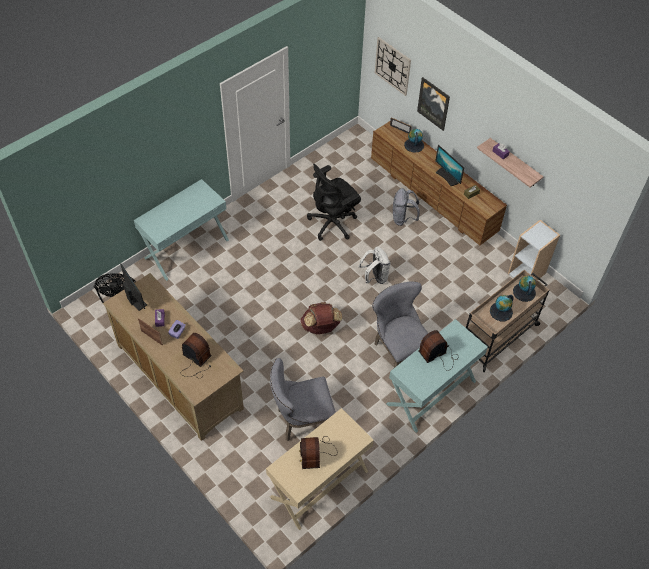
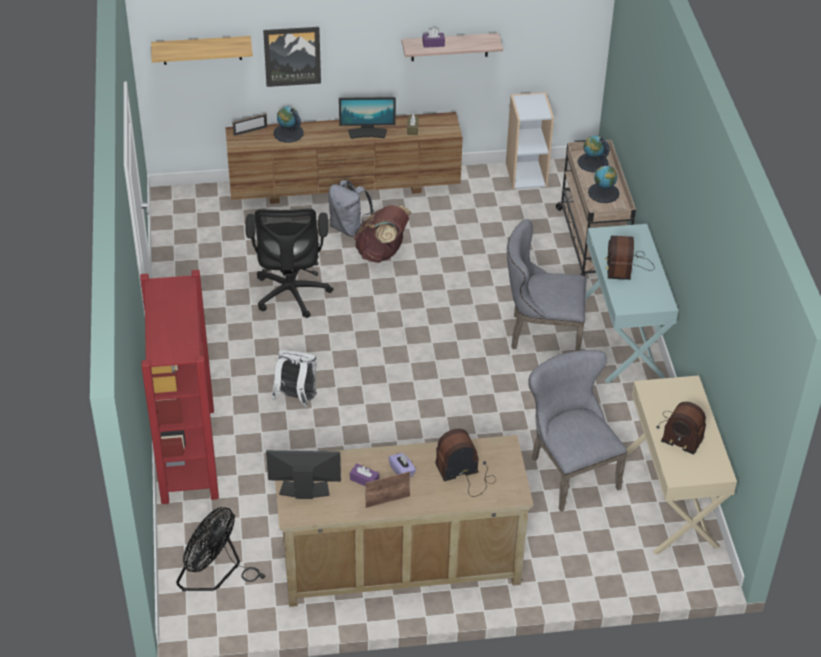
camera: 55 degrees left, 10 degrees down
turquoise desk [134,179,229,281] -> red bookcase [140,270,219,504]
grey chair [270,358,336,441] -> grey chair turned 135 degrees clockwise [528,350,627,512]
brown backpack [300,302,342,334] -> brown backpack moved to [354,204,411,263]
white backpack [358,247,391,284] -> white backpack moved to [272,350,317,407]
wall clock [375,37,411,96] -> shelf [151,36,253,65]

